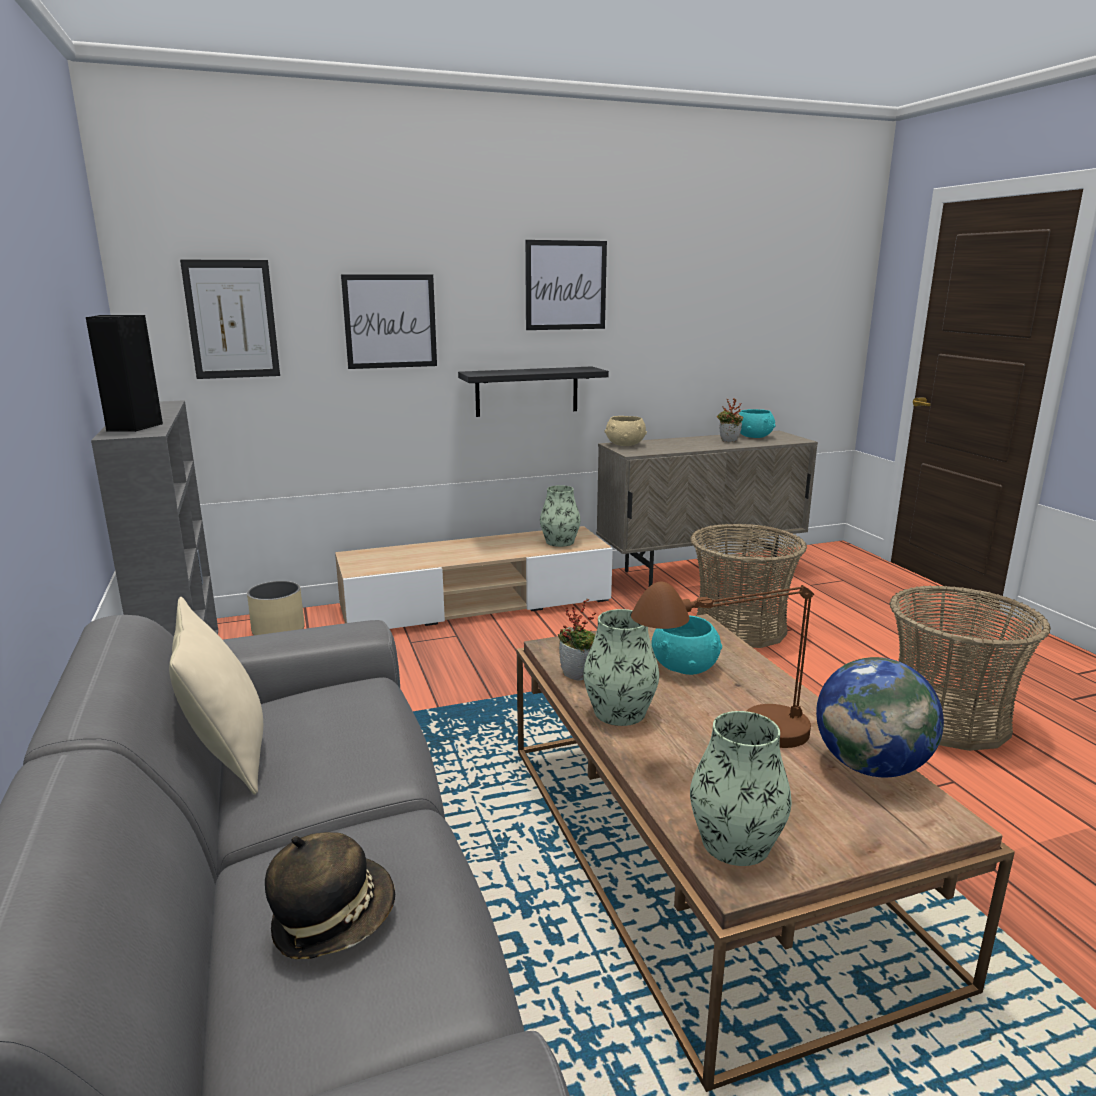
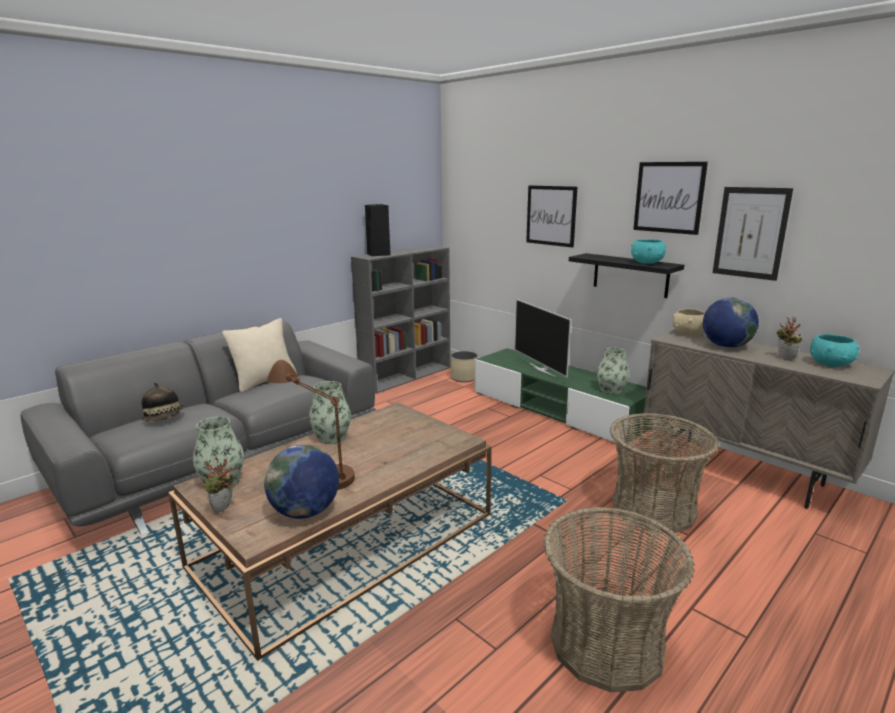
camera: 65 degrees right, 0 degrees up
picture [180,260,280,379] -> picture moved to [713,187,793,281]
beige tv stand [335,526,613,629] -> green tv stand [475,348,654,444]
potted plant [558,599,596,681] -> potted plant moved to [203,458,235,513]
turquoise bowl [651,616,722,675] -> turquoise bowl moved to [631,239,666,264]
none -> television [515,299,571,377]
none -> globe [703,298,759,348]

